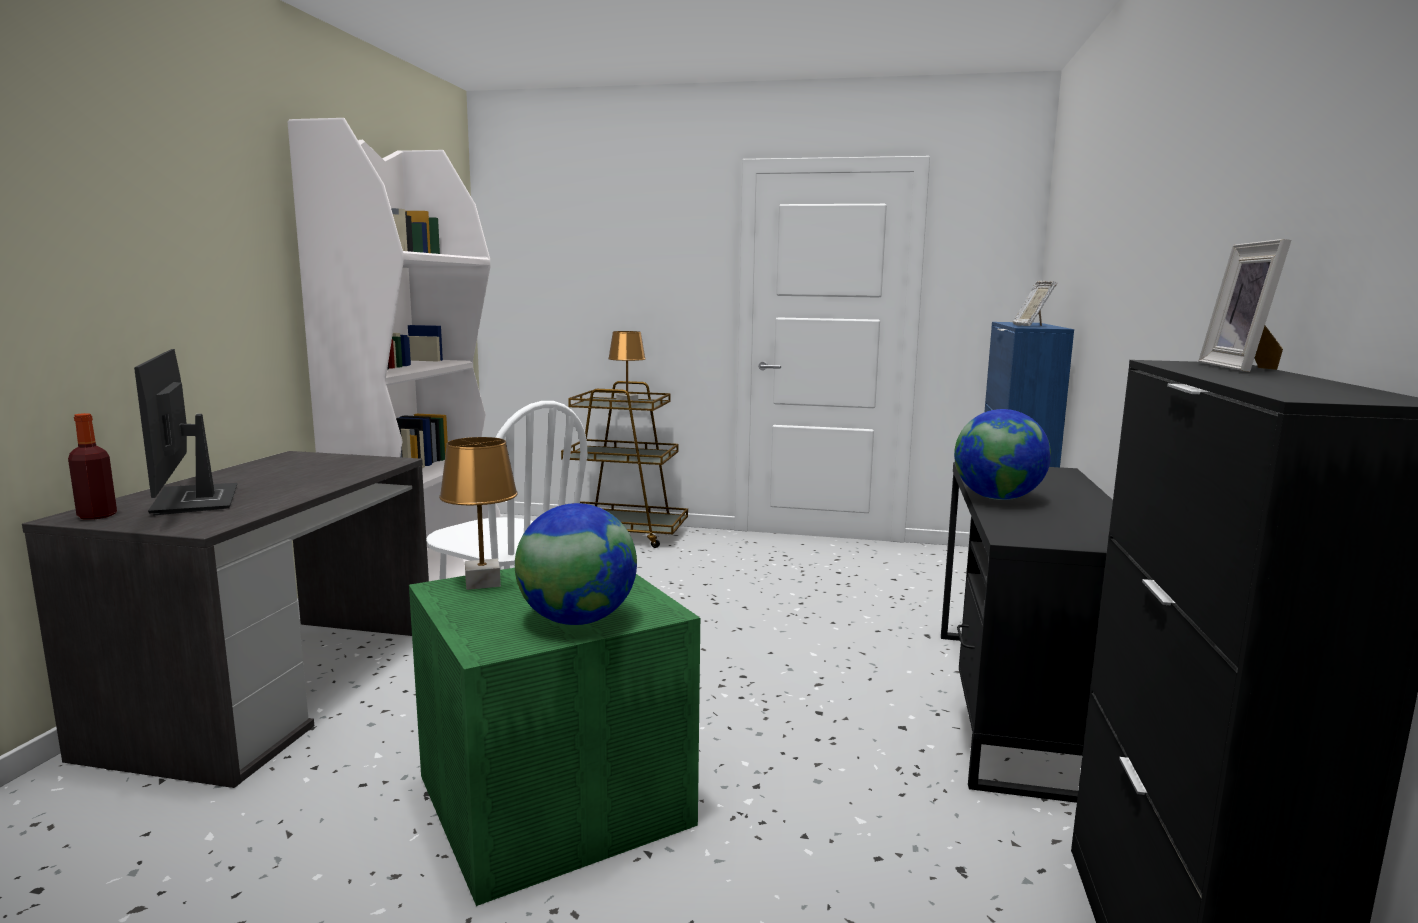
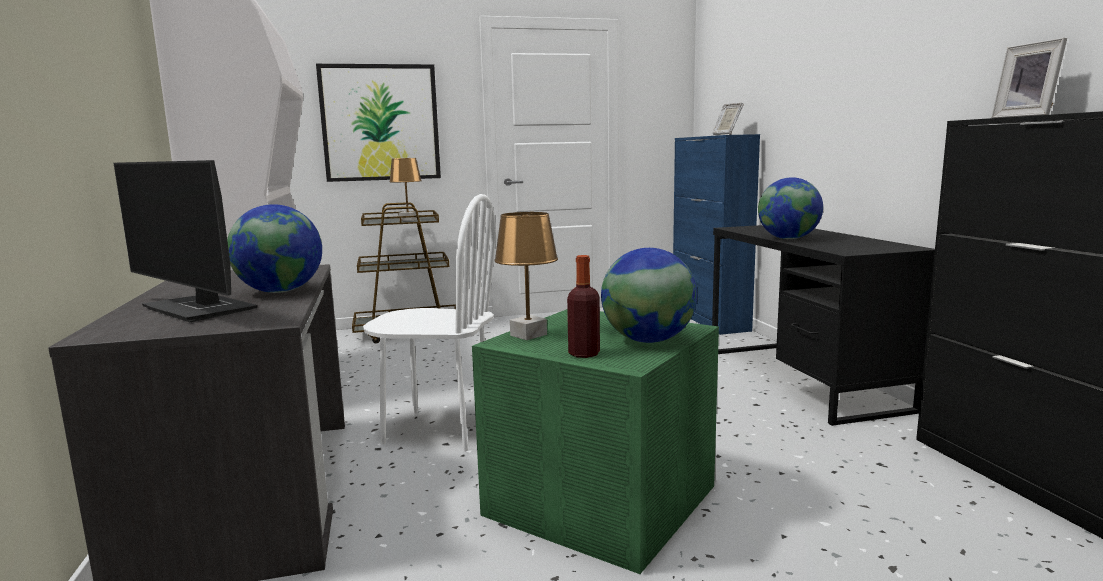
camera: 25 degrees left, 0 degrees up
bottle [68,413,117,520] -> bottle moved to [567,255,600,358]
none -> globe [227,204,322,293]
none -> picture [316,64,441,182]

